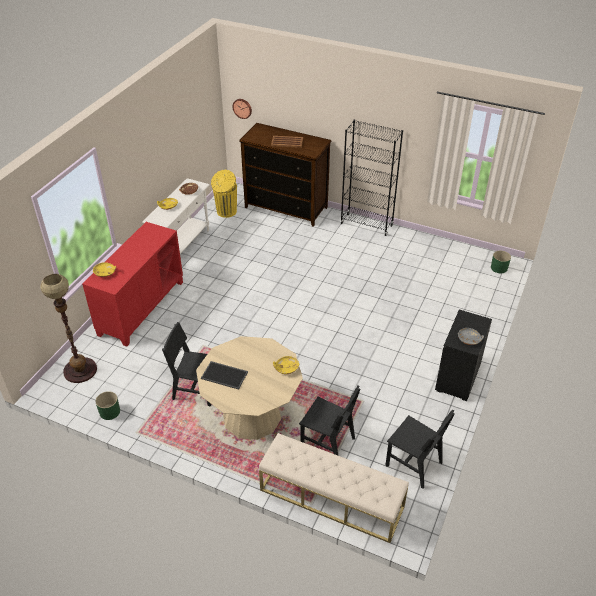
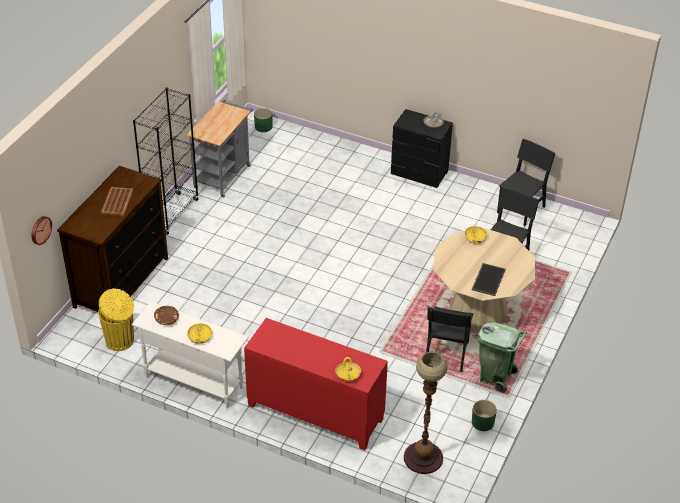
camera: 90 degrees left, 0 degrees up
beige bench [259,433,409,543] -> none
none -> grey cart [187,100,253,198]
none -> green trash can [477,322,527,393]

